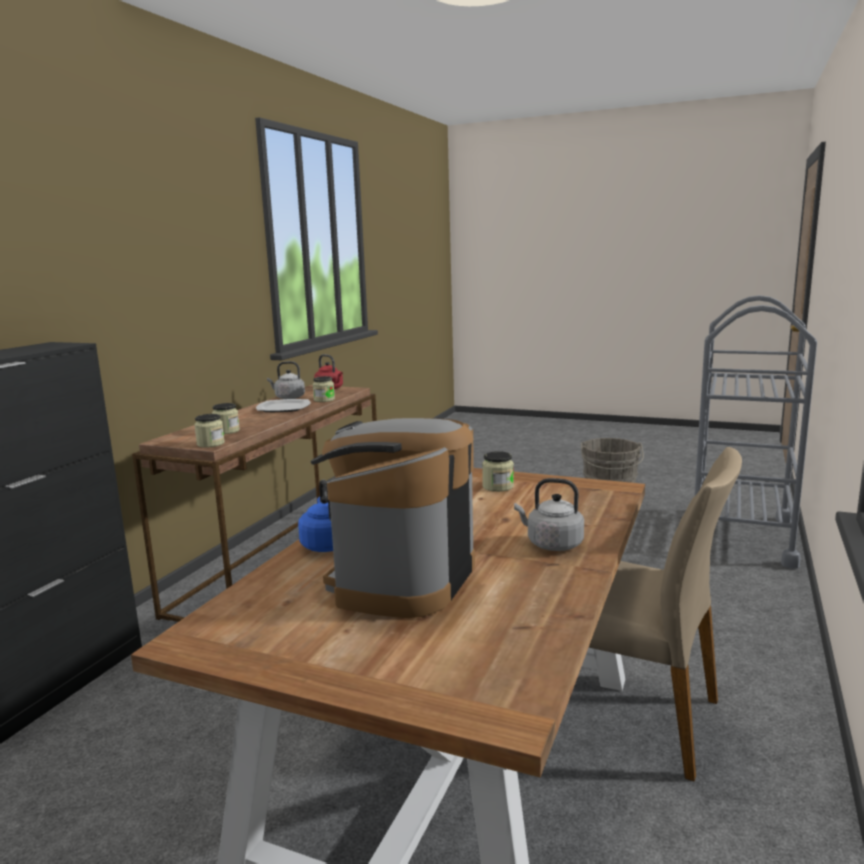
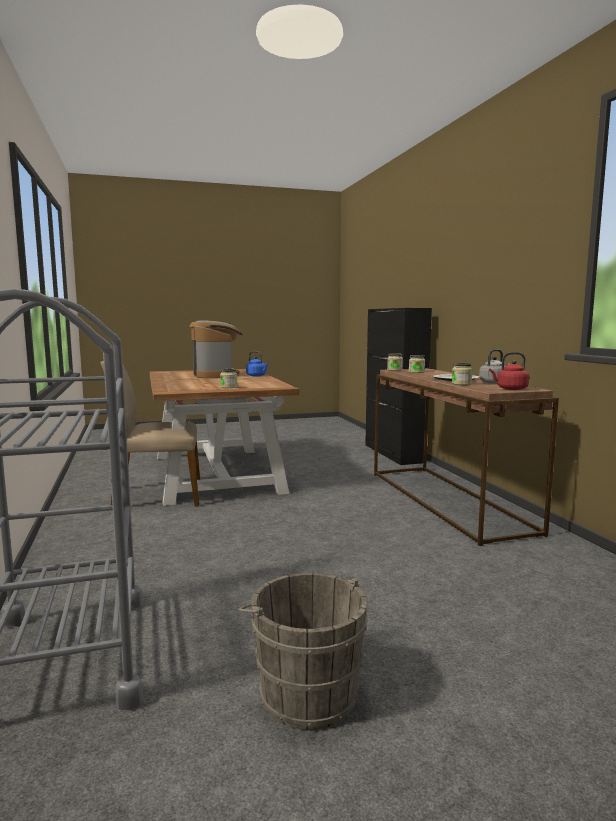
camera: 140 degrees right, 5 degrees down
grey kettle [514,478,584,551] -> none

